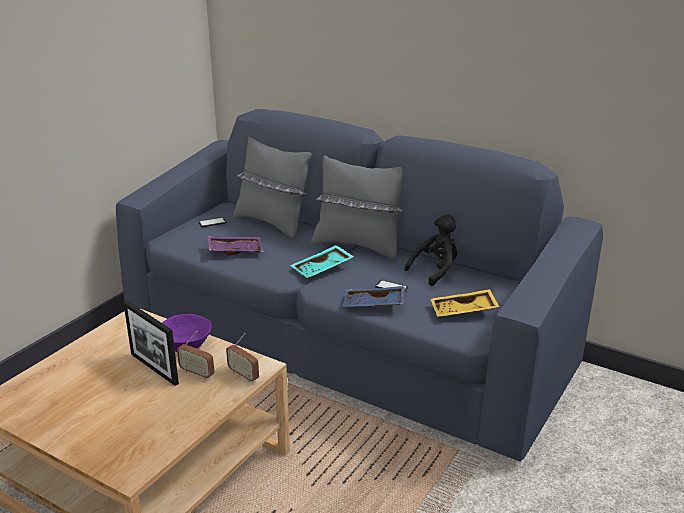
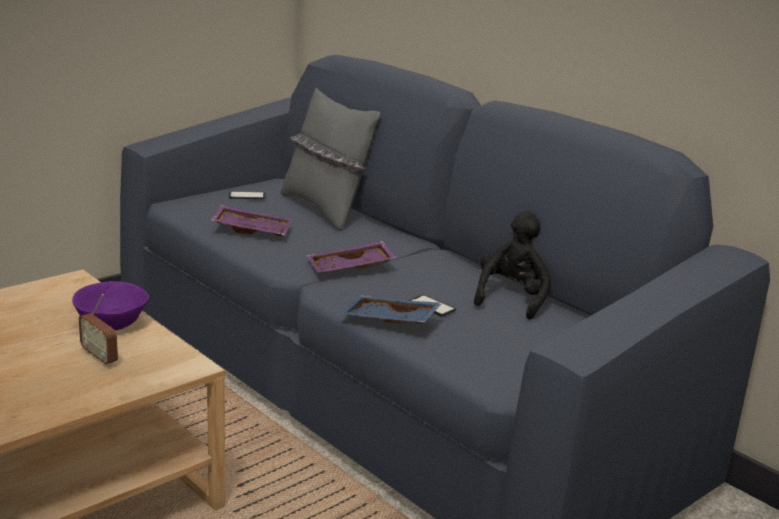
camera: 15 degrees right, 5 degrees down
picture frame [123,301,179,386] -> none
radio [226,333,259,382] -> none
turquoise tray [290,245,354,278] -> purple tray [307,241,397,273]
grey pillow [311,155,403,260] -> none
black plush toy [404,214,457,286] -> black plush toy turned 45 degrees counterclockwise [474,211,551,320]
yellow tray [431,289,499,317] -> none

